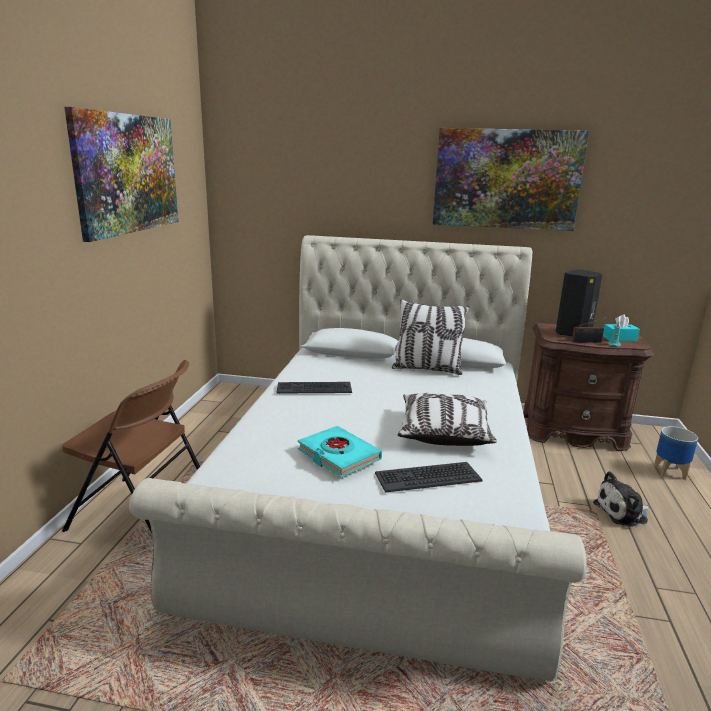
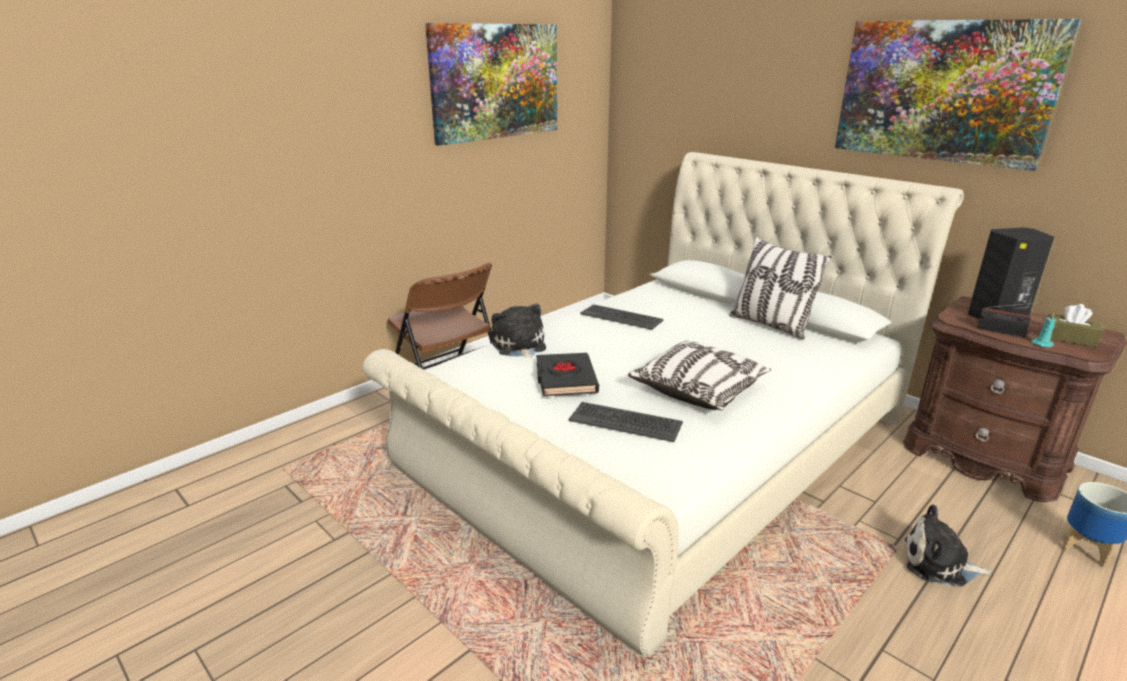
camera: 35 degrees right, 5 degrees up
turquoise book [298,426,382,477] -> black book [536,353,599,396]
turquoise tissue box [603,315,640,341] -> brown tissue box [1048,304,1103,348]
none -> plush toy [491,303,546,358]

